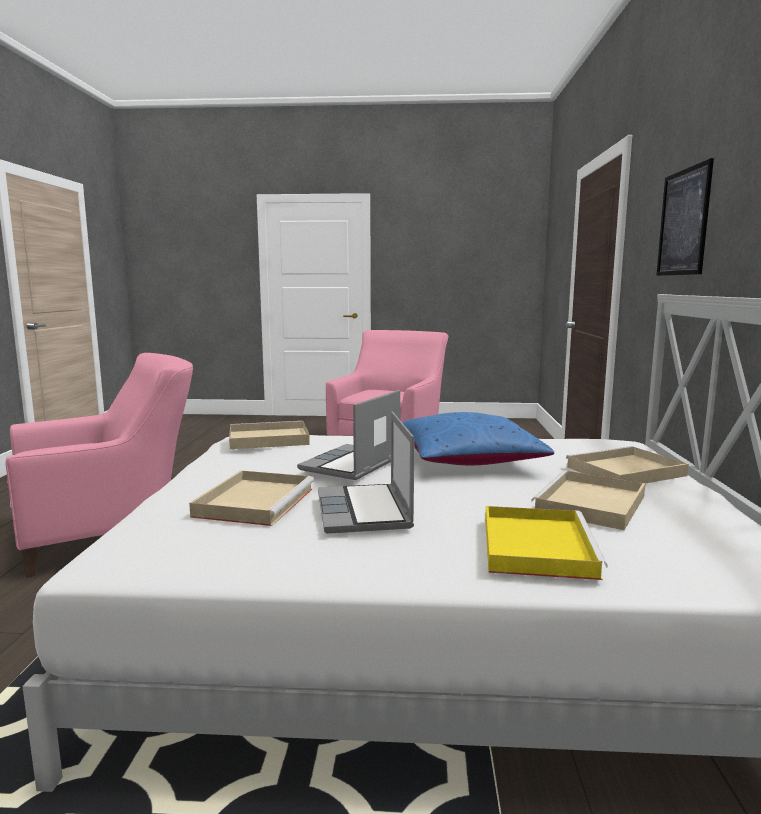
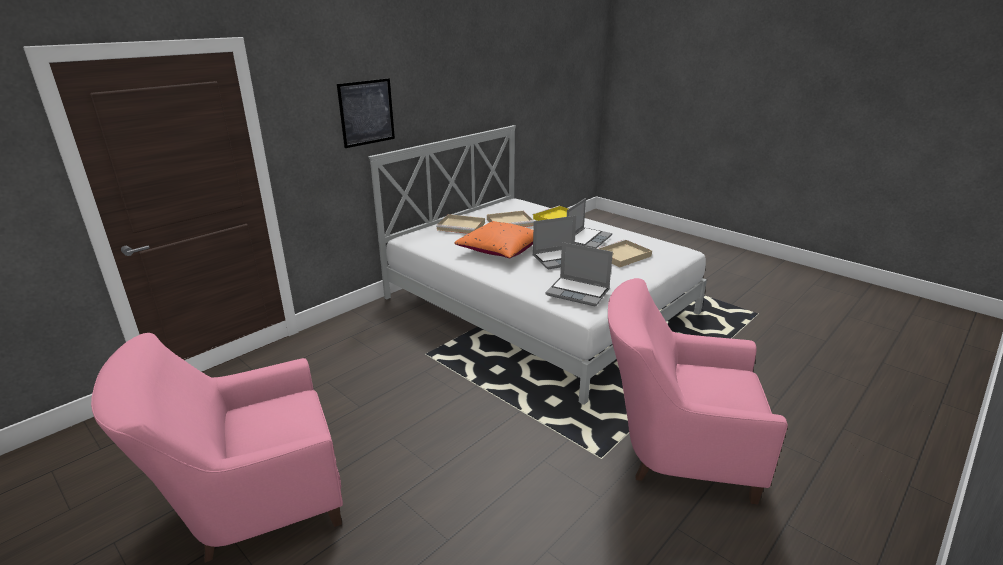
camera: 140 degrees left, 15 degrees up
beige tray [229,421,310,449] -> laptop [546,242,613,306]
blue pillow [402,412,554,465] -> orange pillow [454,221,533,258]

